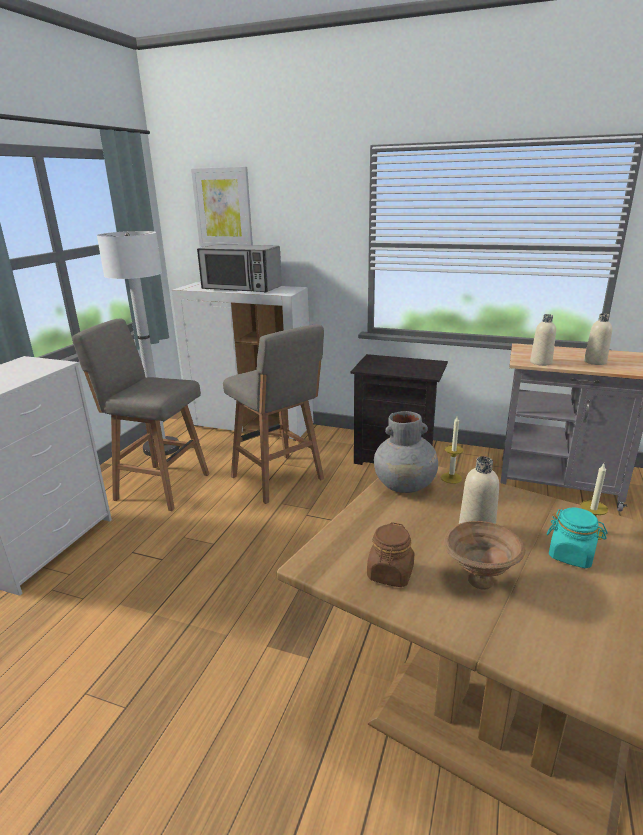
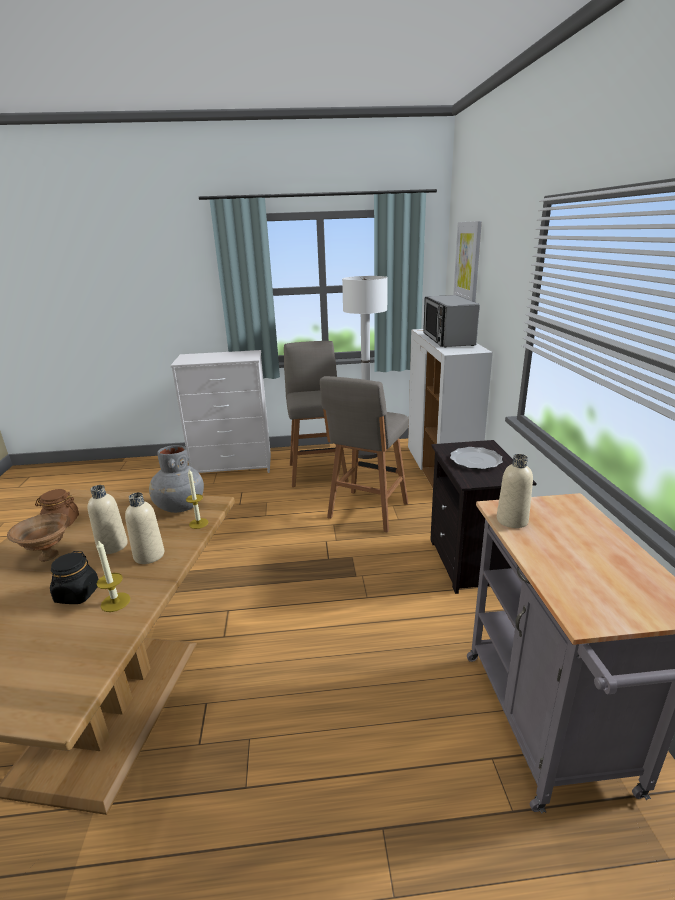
camera: 65 degrees right, 0 degrees up
turquoise jar [547,507,608,568] -> black jar [50,551,99,604]
beige bottle [584,313,612,365] -> beige bottle moved to [125,492,164,564]
none -> plate [450,447,503,470]

